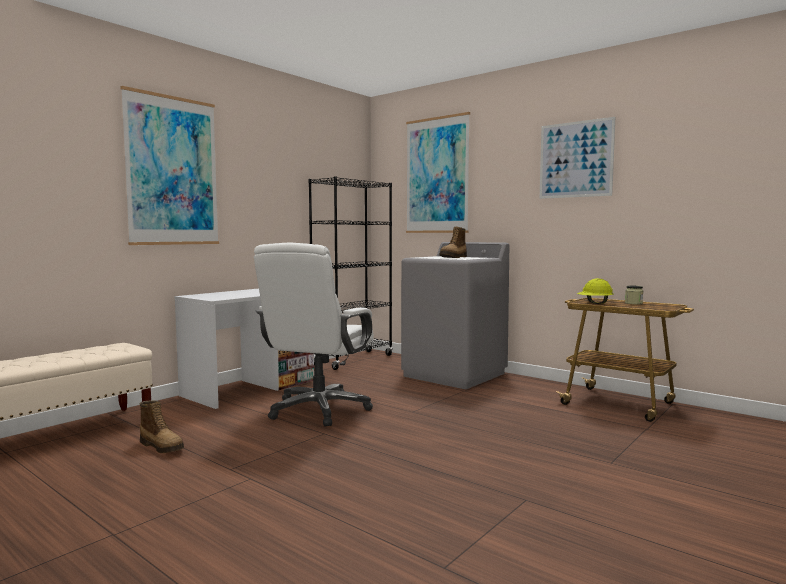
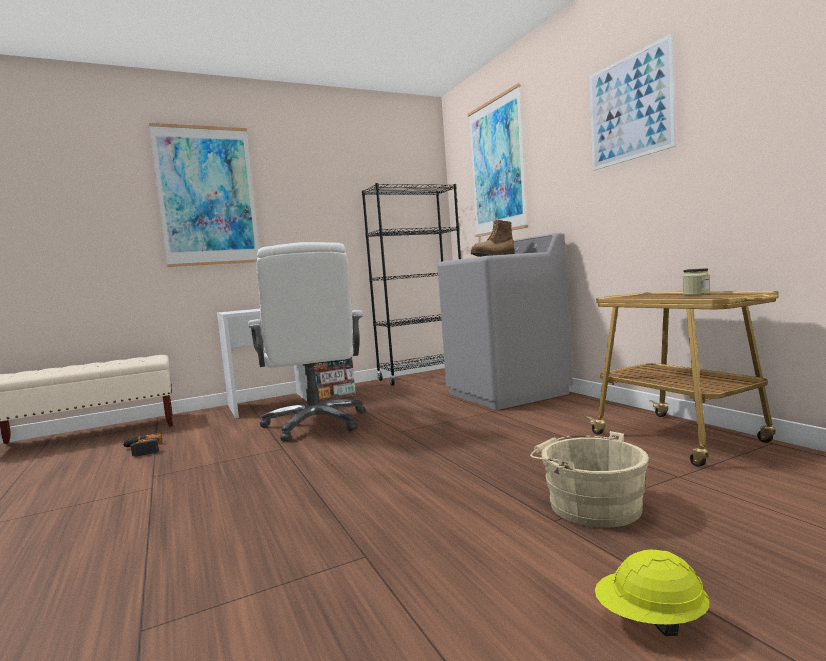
camera: 25 degrees right, 0 degrees up
boot [139,400,184,453] -> power drill [122,433,162,457]
white office chair [254,243,373,427] -> white office chair turned 60 degrees counterclockwise [248,242,366,441]
yellow hard hat [577,278,614,304] -> yellow hard hat moved to [595,550,710,636]
none -> beige bucket [530,431,649,527]

